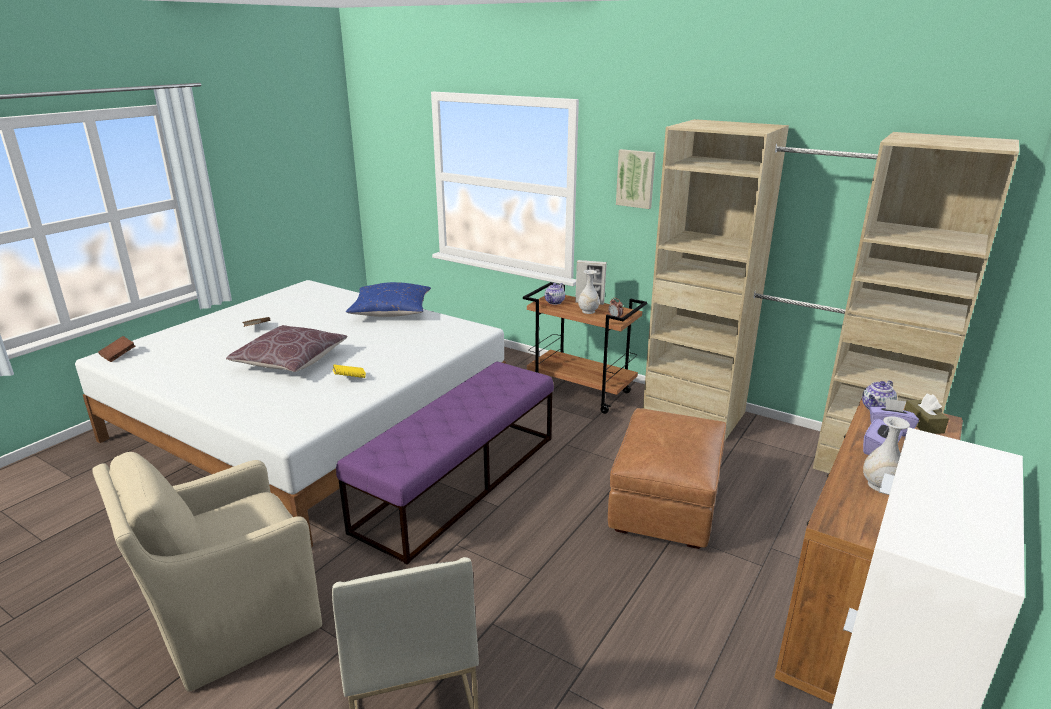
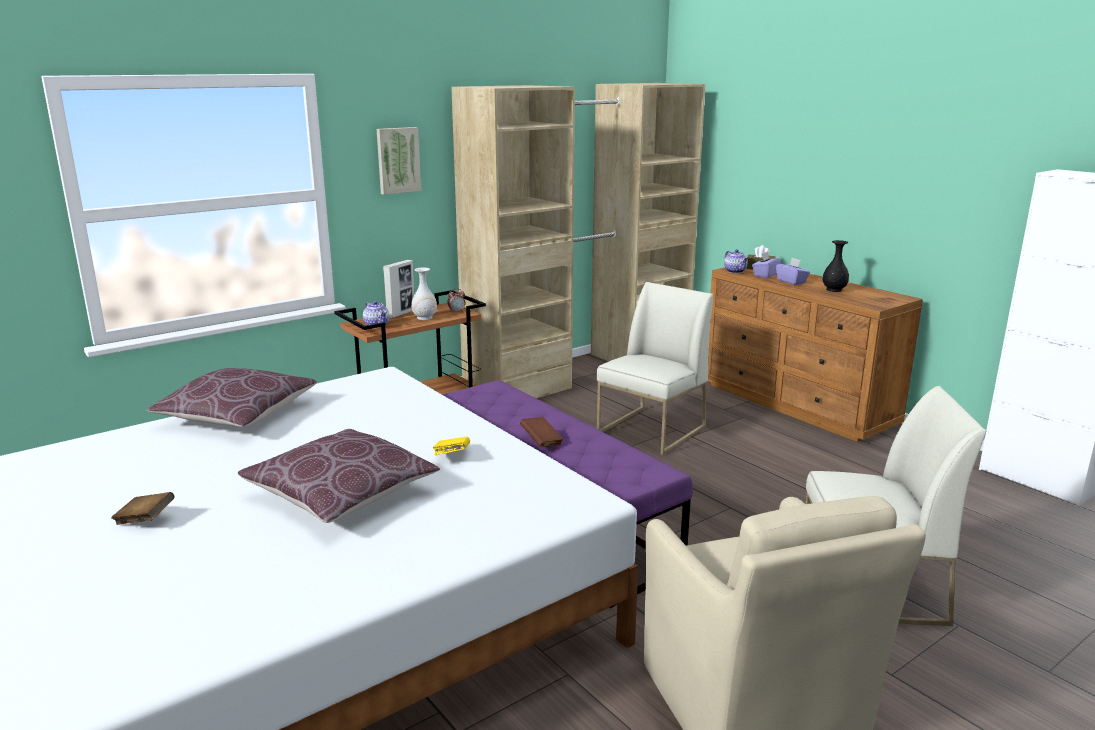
camera: 70 degrees left, 5 degrees down
brown book [98,336,135,362] -> brown book moved to [520,417,563,447]
blue pillow [346,282,431,317] -> brown pillow [147,368,317,427]
brown ottoman [608,408,726,549] -> white chair [597,282,713,455]
white vase [863,416,910,491] -> black vase [823,240,849,292]

